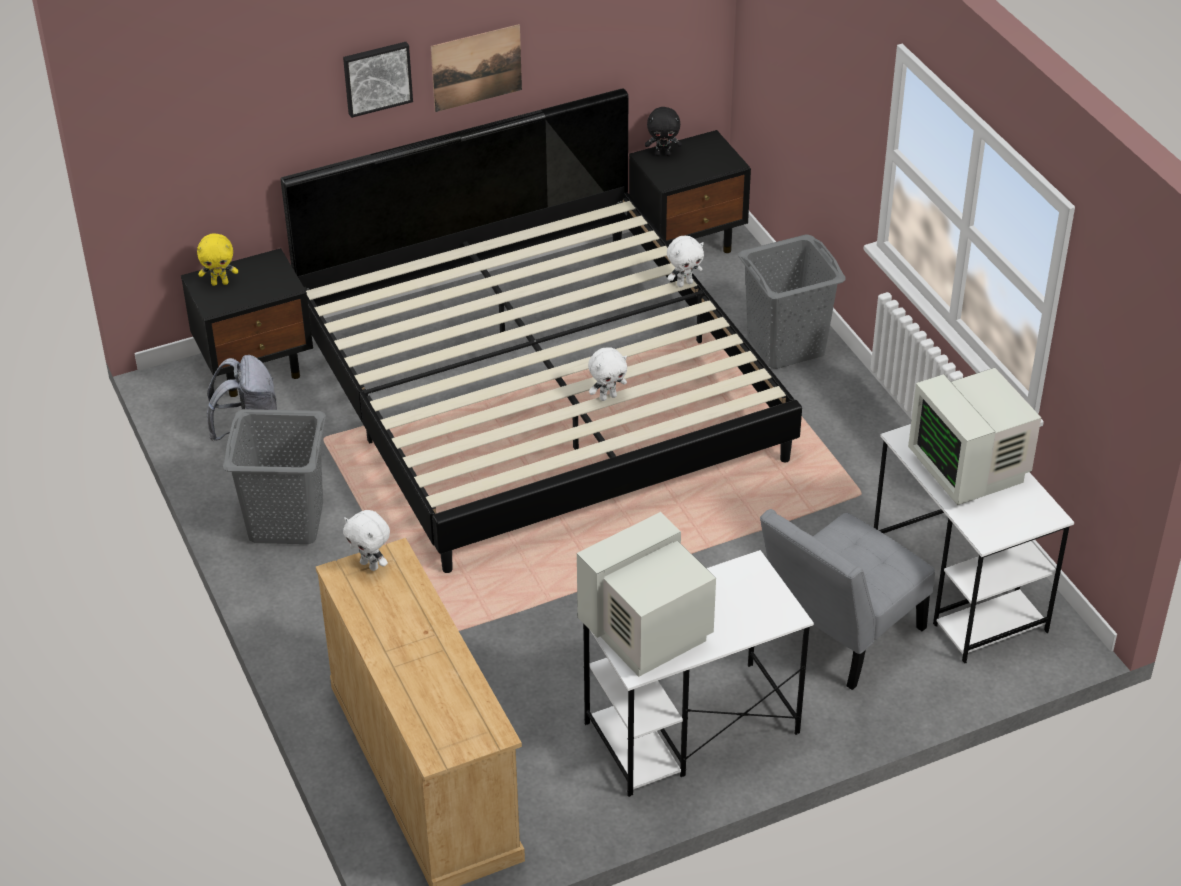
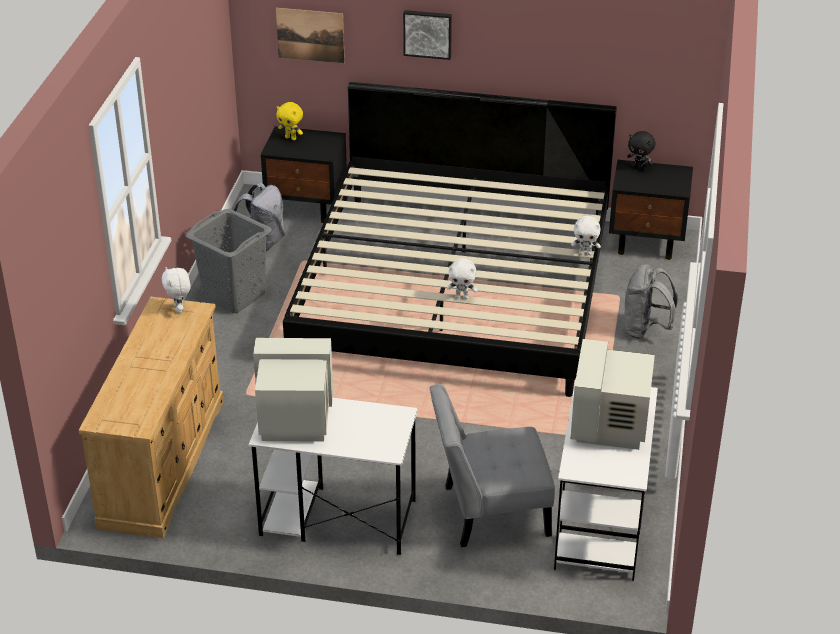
camera: 35 degrees right, 5 degrees down
picture [431,24,522,112] -> picture moved to [276,8,345,63]
grey laundry basket [738,235,846,369] -> grey backpack [624,264,678,339]

